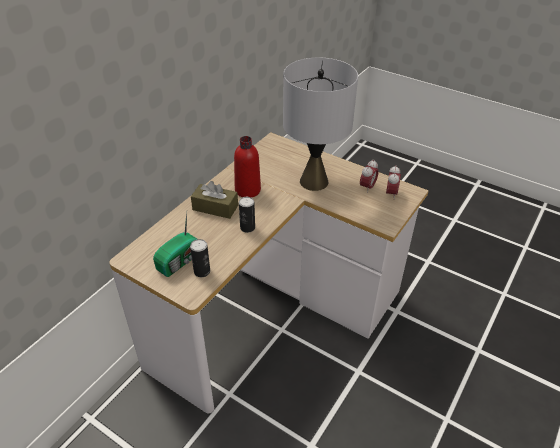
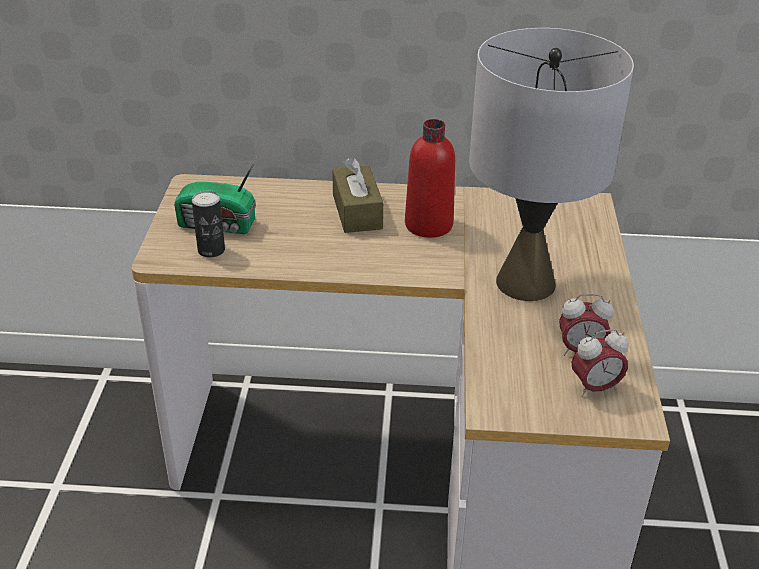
camera: 60 degrees right, 5 degrees down
can [239,197,255,233] -> none

